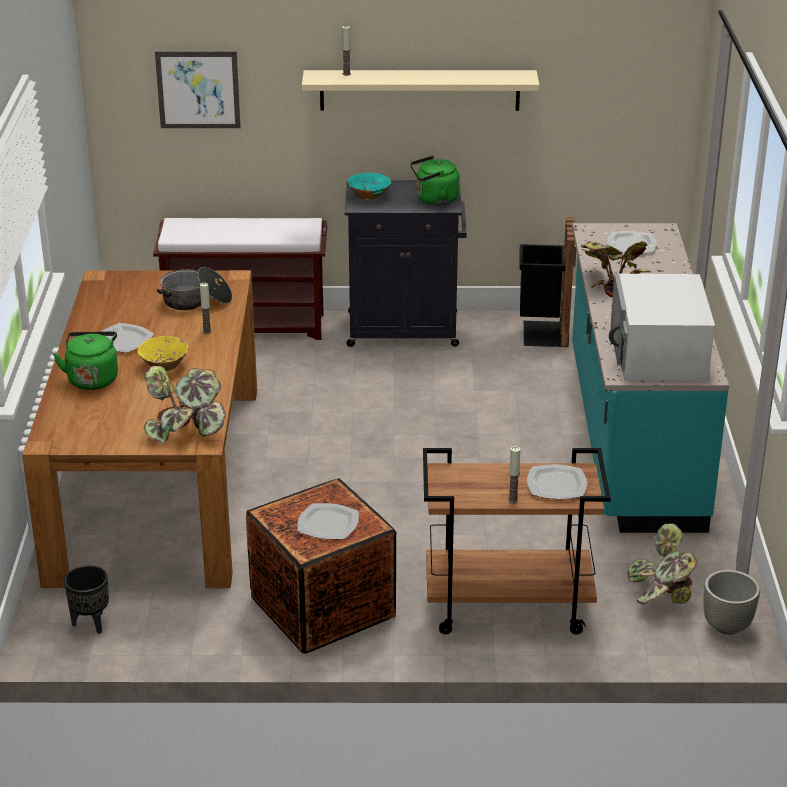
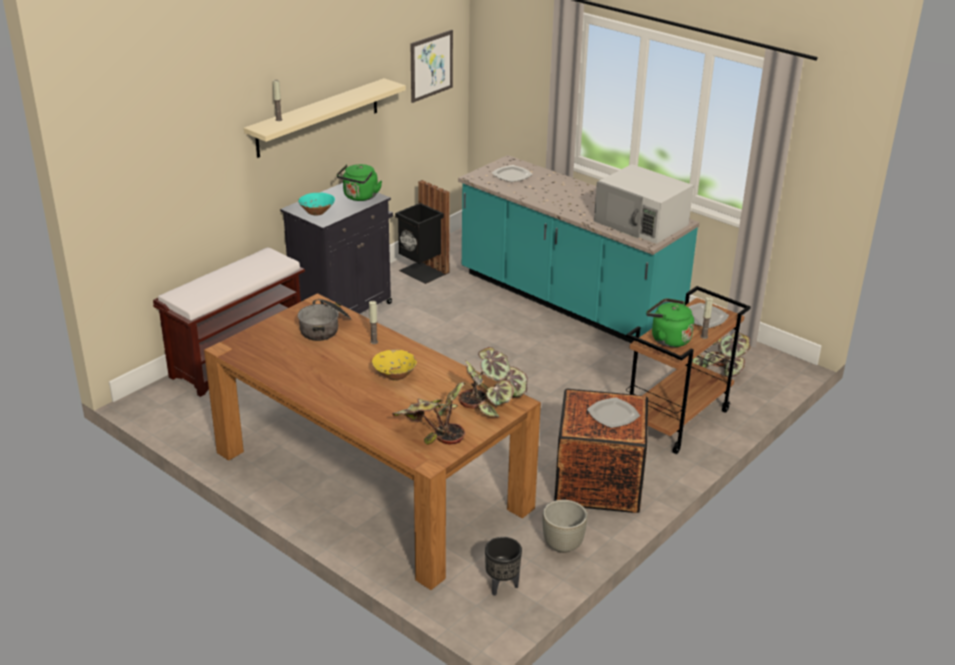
camera: 50 degrees left, 0 degrees up
green kettle [53,331,118,390] -> green kettle moved to [646,298,694,347]
plate [101,323,154,353] -> none
picture [155,51,241,128] -> picture moved to [411,30,453,103]
potted plant [580,241,651,298] -> potted plant moved to [392,382,465,445]
grey planter [703,570,760,634] -> grey planter moved to [542,500,588,553]

